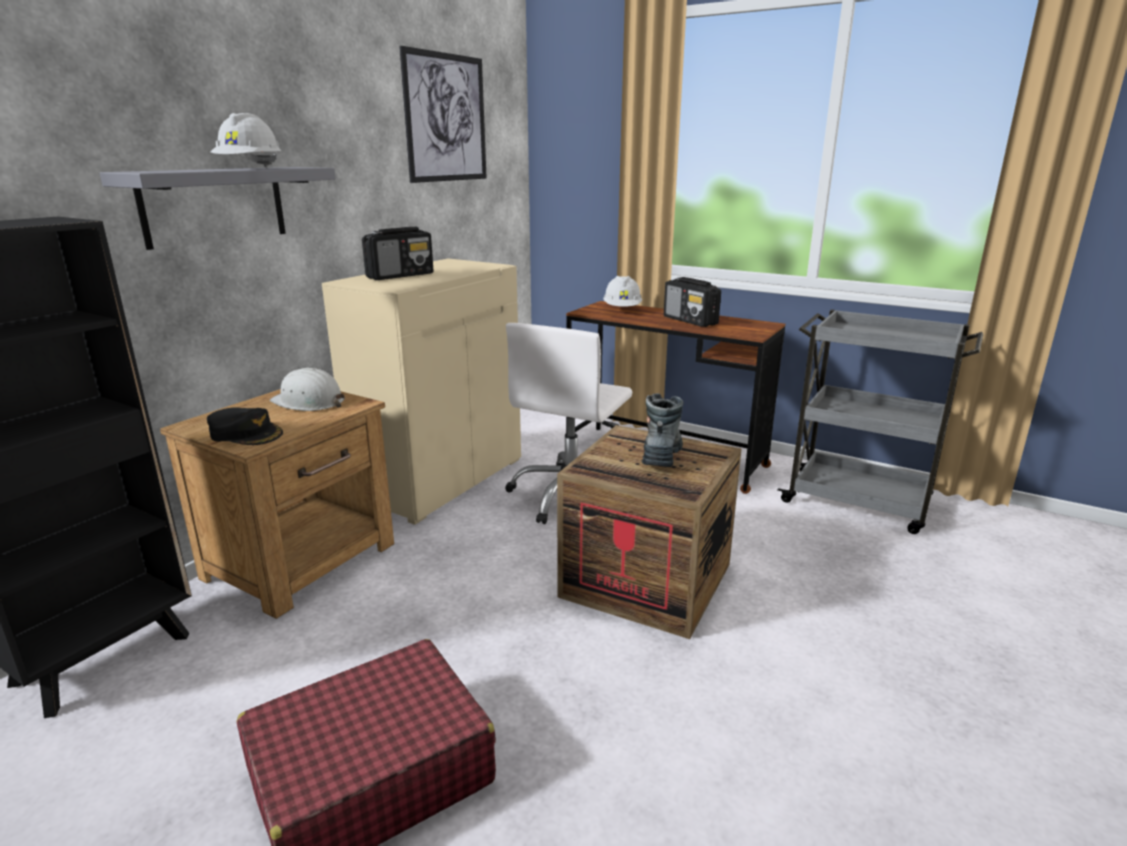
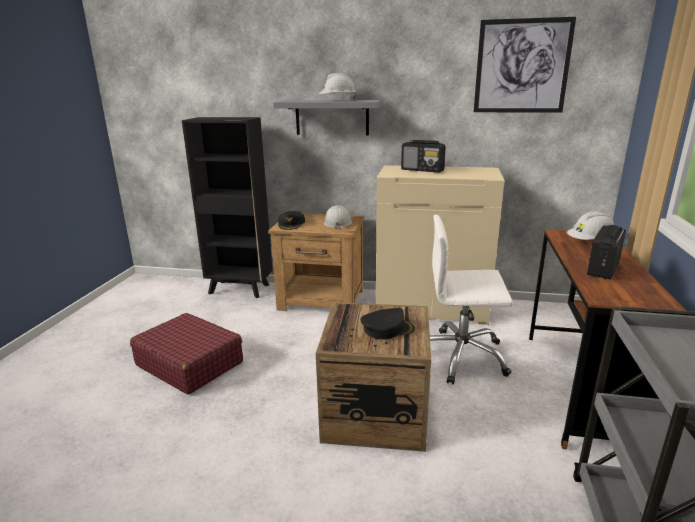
camera: 70 degrees right, 0 degrees up
boot [642,393,684,467] -> black cap [361,308,415,339]

